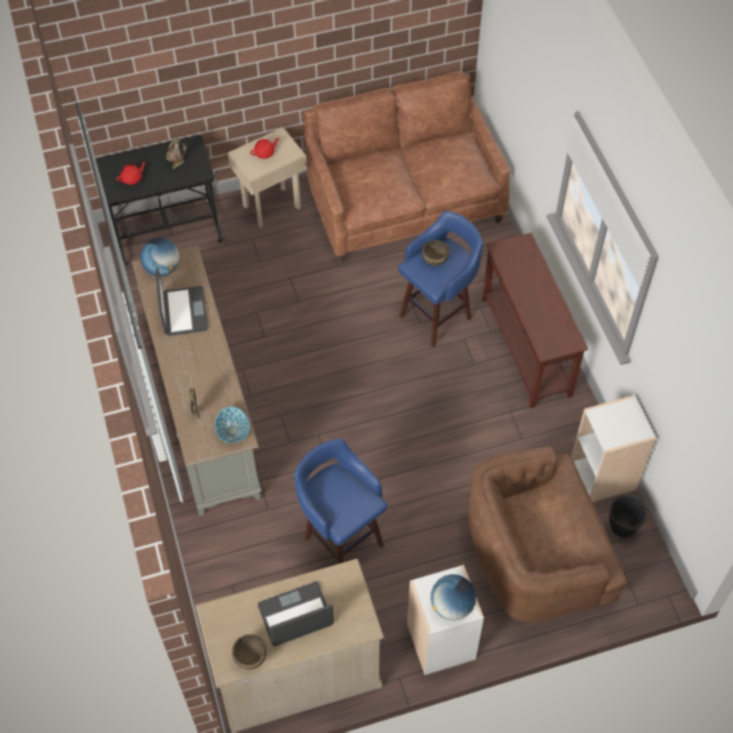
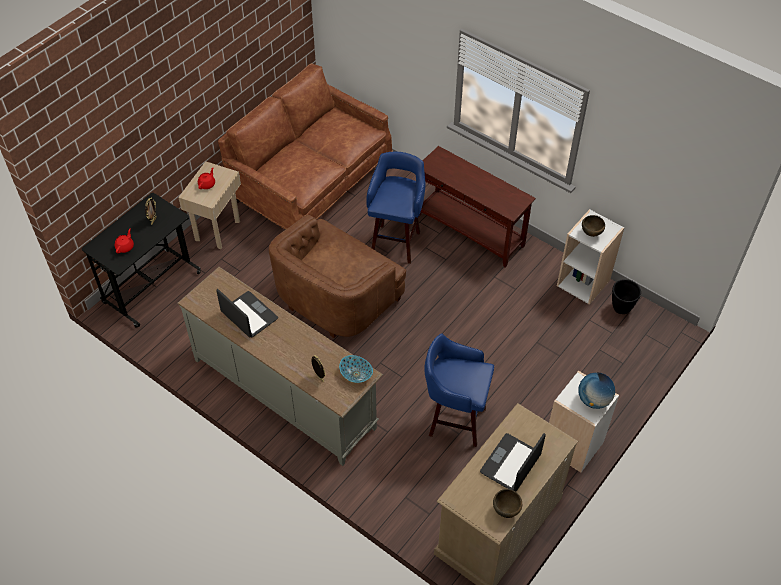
camera: 35 degrees left, 5 degrees down
globe [140,238,179,277] -> none
brown bowl [422,240,450,266] -> brown bowl moved to [582,215,605,237]
brown armchair [469,446,628,622] -> brown armchair moved to [269,215,406,338]

